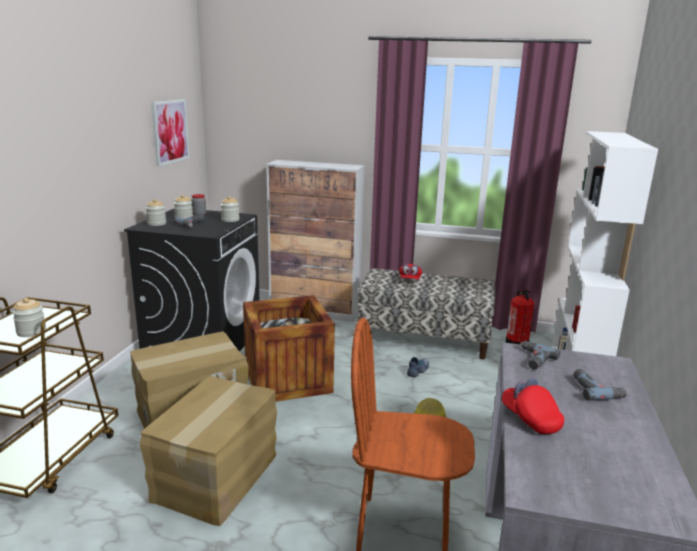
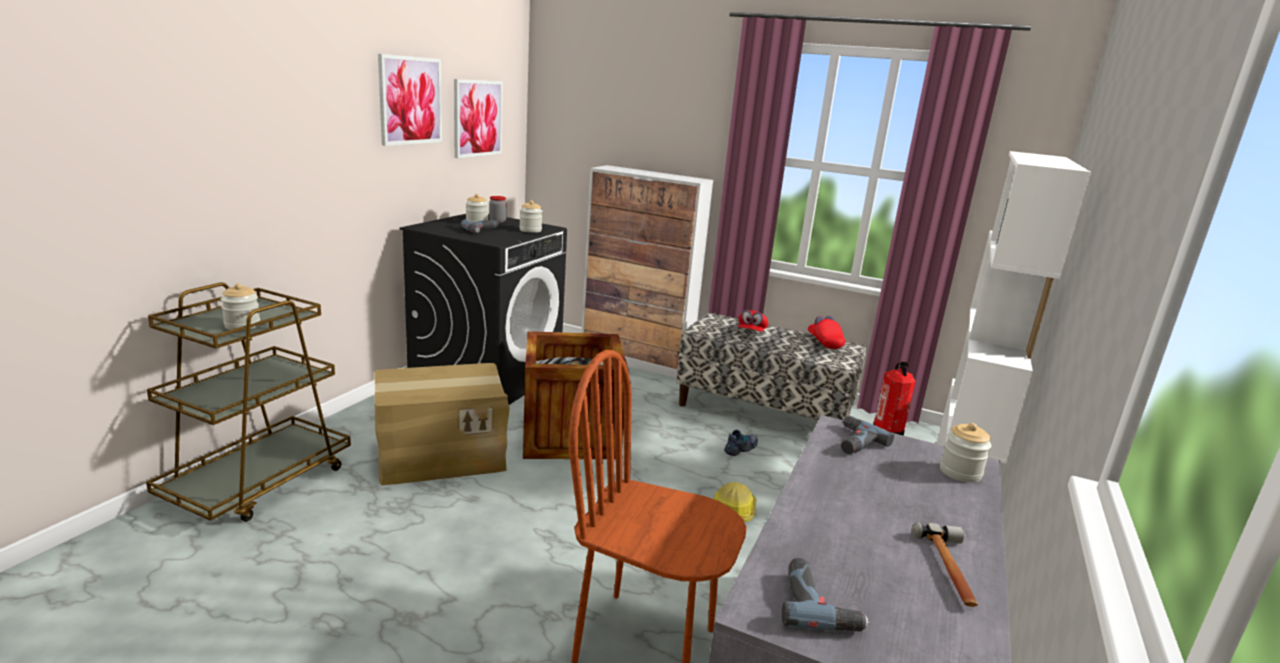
camera: 10 degrees right, 0 degrees up
cardboard box [140,376,277,526] -> none
jar [146,199,166,226] -> jar moved to [940,423,991,483]
red cap [502,378,564,434] -> red cap moved to [808,315,846,349]
power drill [574,369,628,401] -> power drill moved to [782,558,870,632]
none -> picture [378,54,442,146]
none -> hammer [912,522,978,607]

